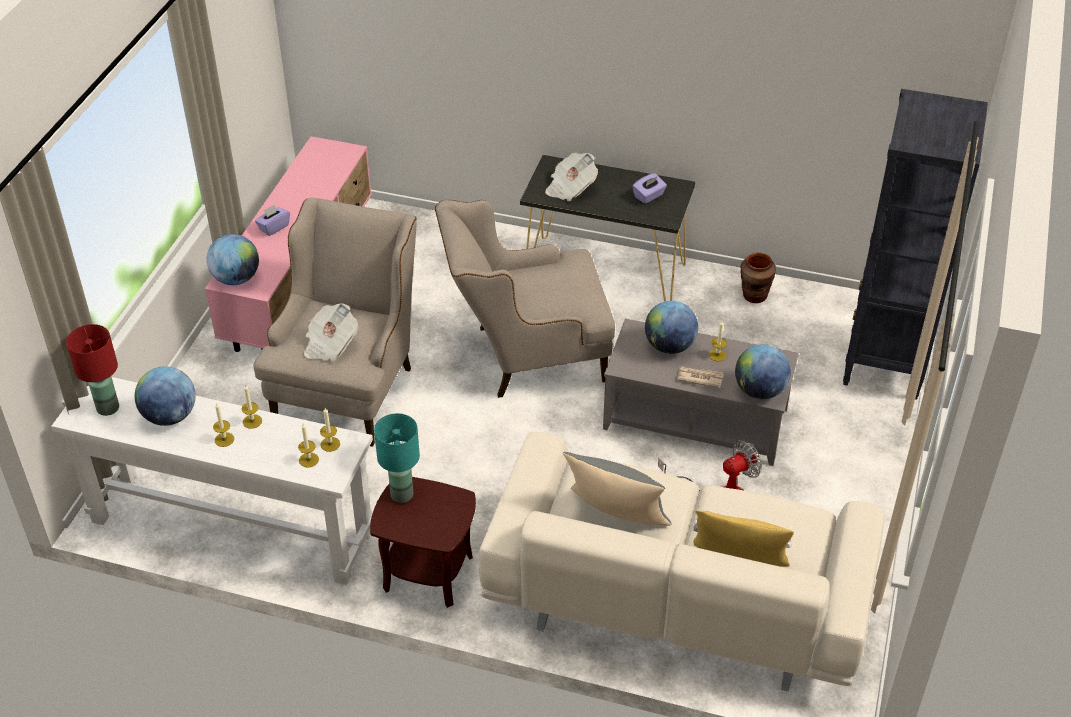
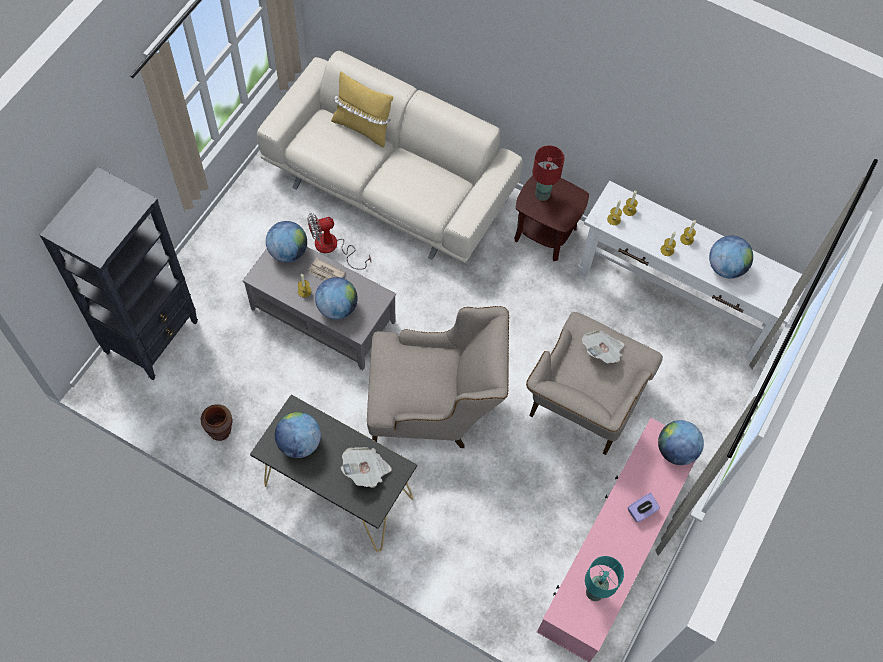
camera: 170 degrees left, 20 degrees up
red table lamp [66,324,119,416] -> red table lamp moved to [533,146,564,201]
turquoise table lamp [374,413,420,503] -> turquoise table lamp moved to [585,556,624,601]
grey pillow [563,452,671,526] -> none
purple tissue box [632,173,667,204] -> globe [275,412,321,458]

